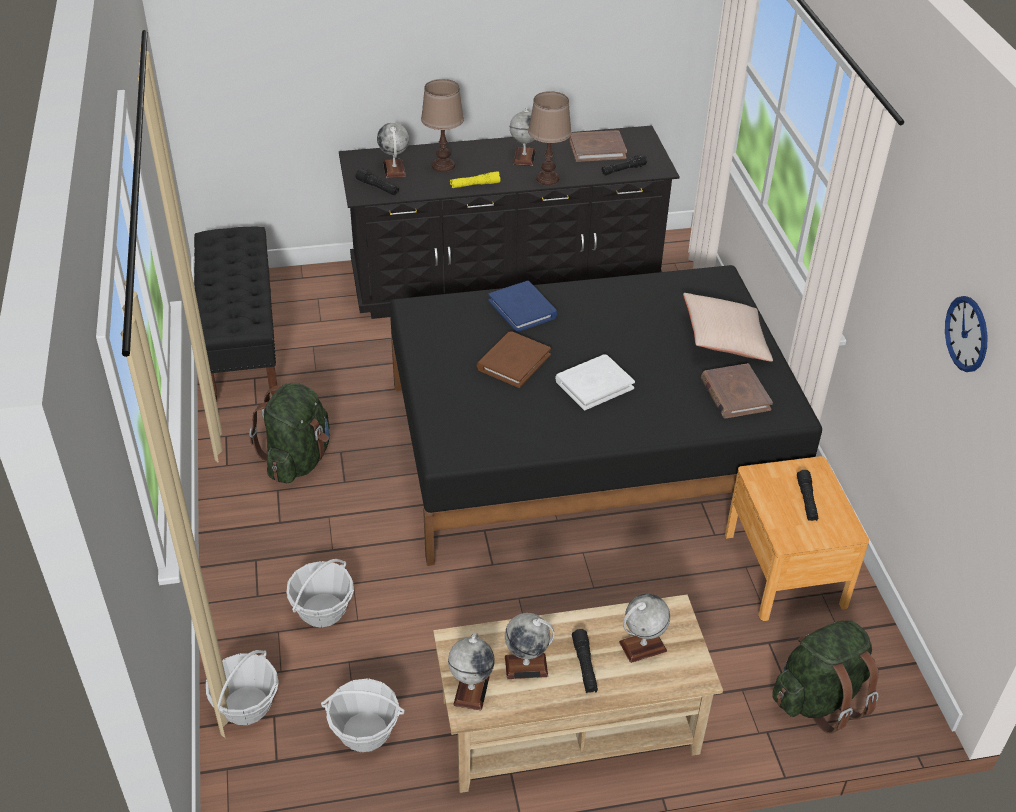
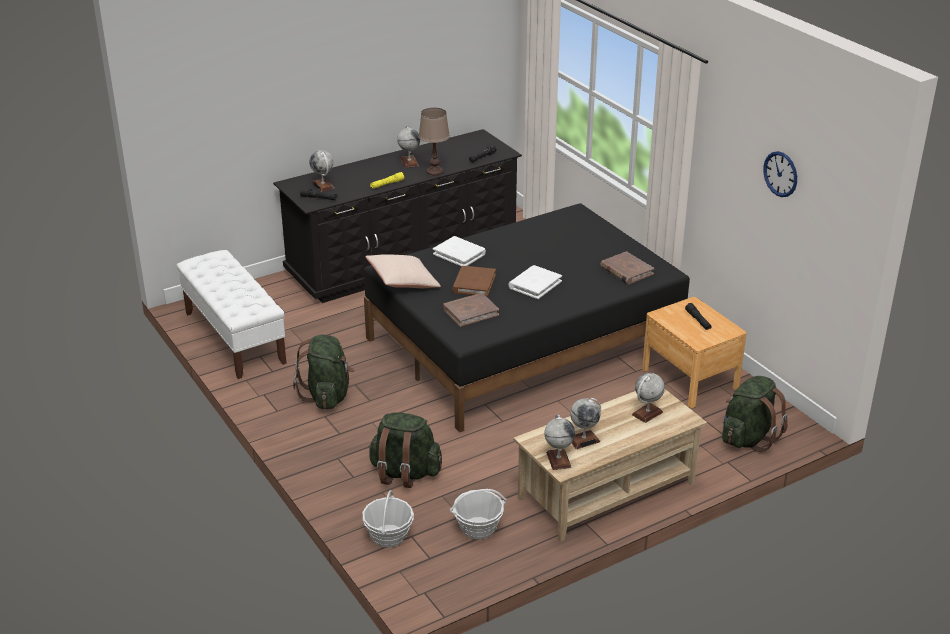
camera: 20 degrees left, 10 degrees down
black bench [194,227,277,400] -> white bench [177,250,287,379]
basket [286,559,354,627] -> green backpack [368,412,442,488]
brown table lamp [421,79,464,172] -> none
blue book [488,281,558,332] -> white book [433,236,486,266]
brown book [569,130,627,162] -> brown book moved to [443,293,499,327]
black flashlight [572,629,598,693] -> none
beige pillow [683,293,773,362] -> beige pillow moved to [365,255,441,288]

